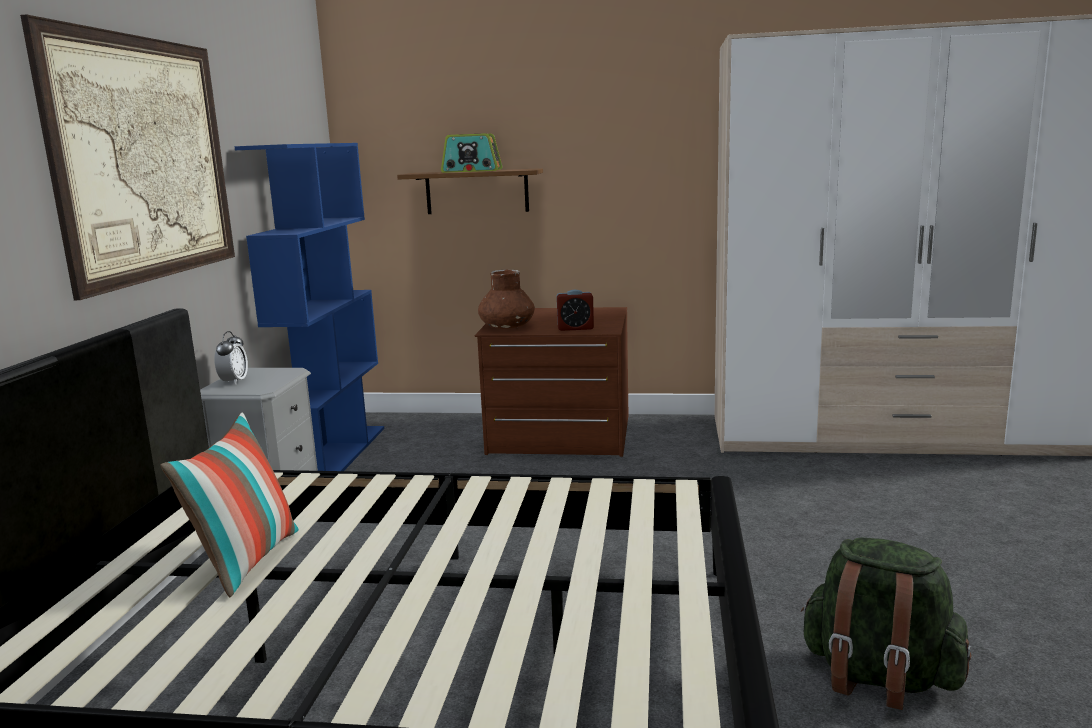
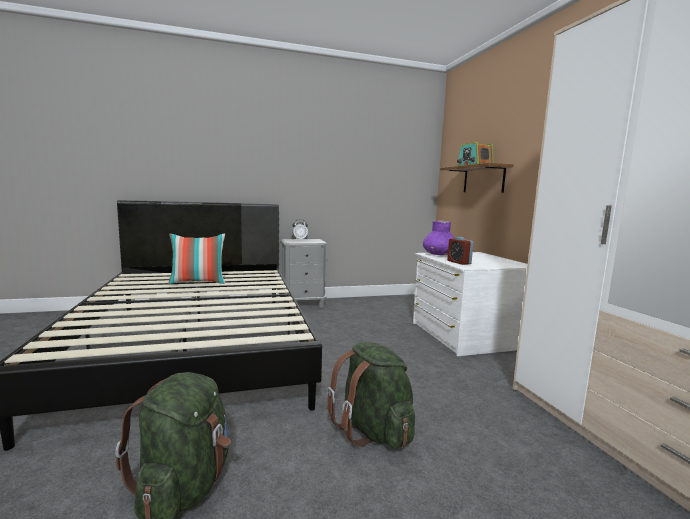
camera: 65 degrees right, 5 degrees down
picture [20,15,235,300] -> none
blue bookcase [234,143,384,471] -> none
brown dresser [475,307,628,457] -> white dresser [413,252,527,356]
brown vase [478,270,535,329] -> purple vase [423,220,454,255]
none -> green backpack [327,342,415,448]

